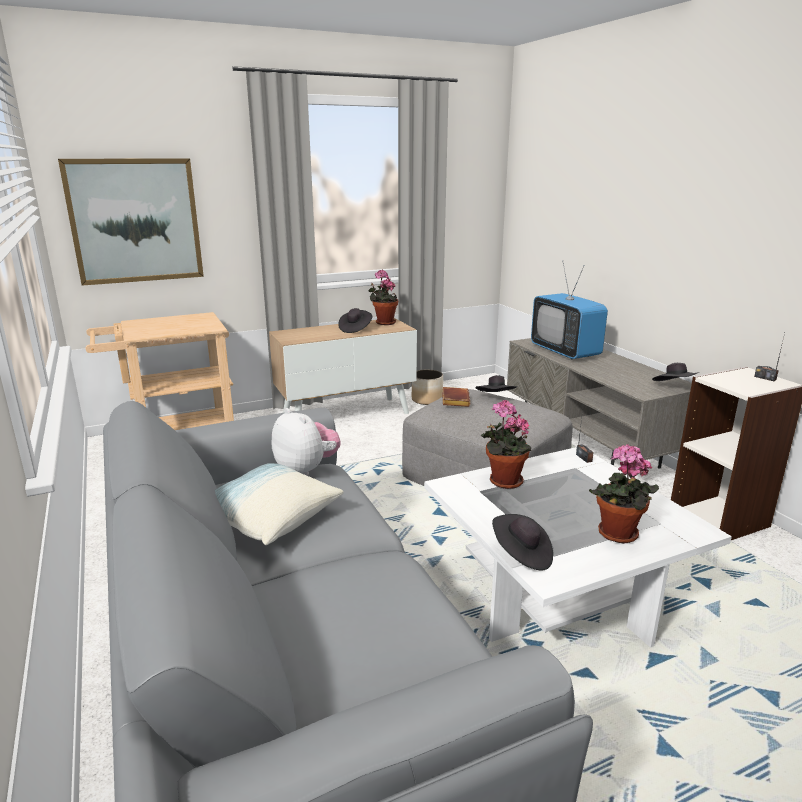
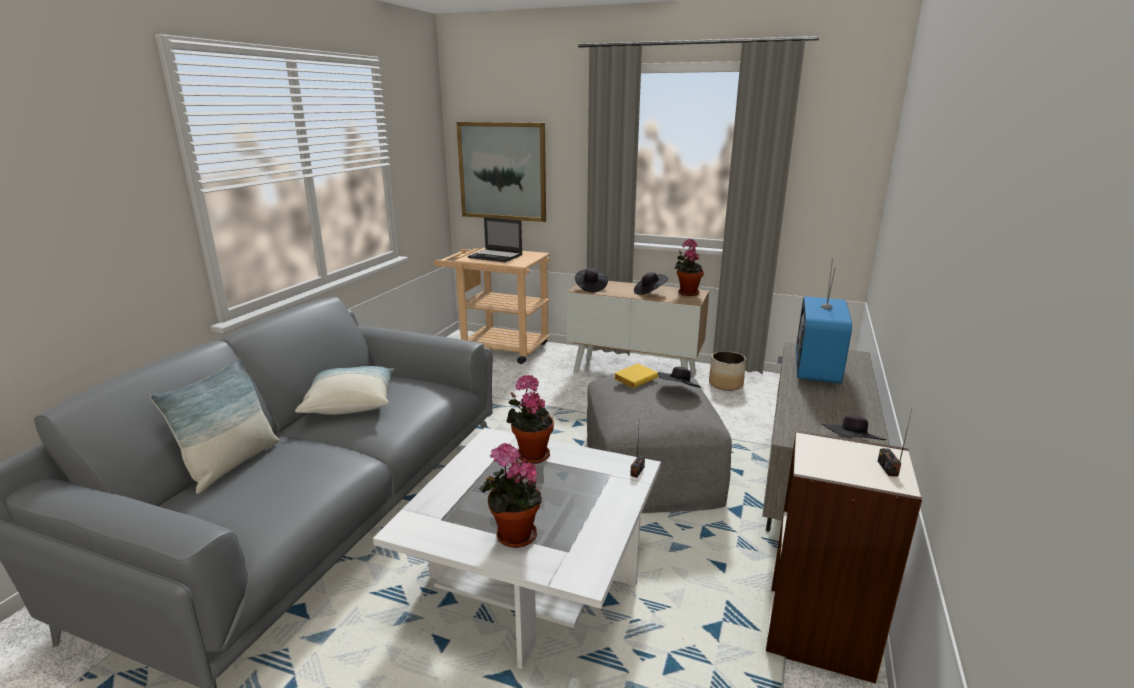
camera: 45 degrees right, 0 degrees up
plush toy [271,408,341,476] -> none
brown book [442,387,471,407] -> yellow book [614,364,658,388]
black hat [492,514,553,571] -> black hat moved to [575,268,608,293]
none -> pillow [150,358,280,494]
none -> laptop [468,217,523,262]

